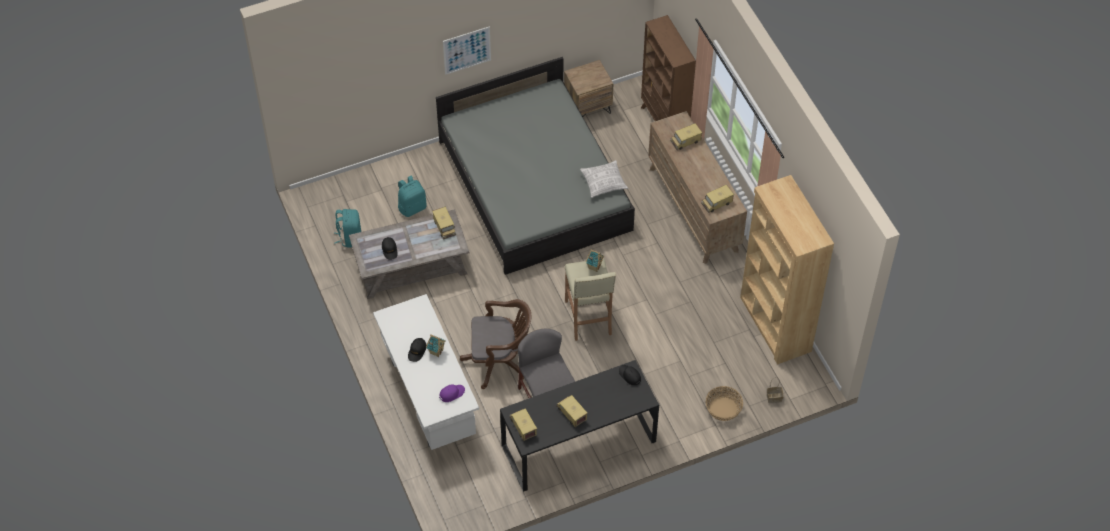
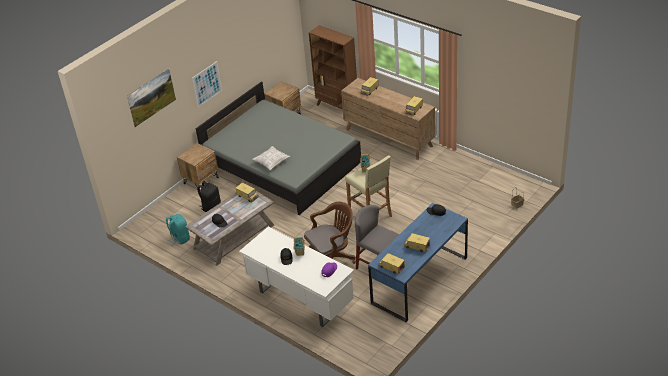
camera: 25 degrees left, 15 degrees down
turquoise backpack [398,175,427,217] -> black backpack [197,181,221,212]
black desk [500,360,659,492] -> blue desk [368,203,468,322]
pillow [580,160,628,198] -> pillow moved to [252,146,291,170]
basket [705,386,743,421] -> none
brown bookcase [740,175,834,365] -> none
none -> picture [127,69,176,127]
none -> brown nightstand [177,143,219,192]

